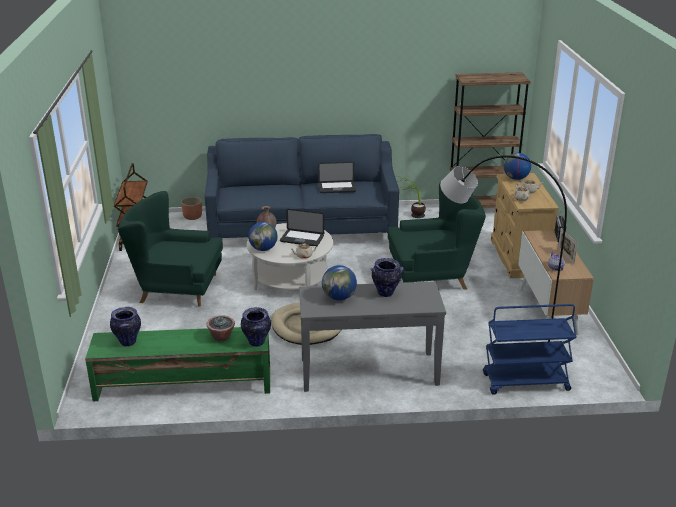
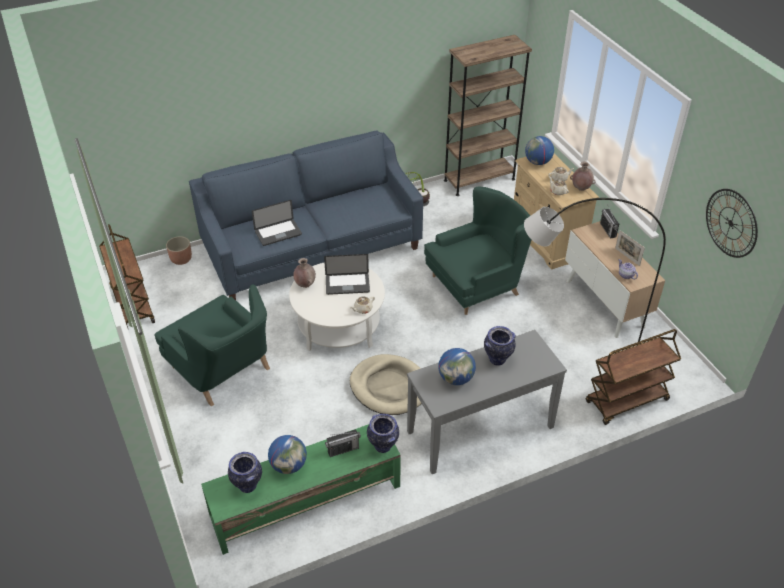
camera: 20 degrees left, 15 degrees up
green armchair [118,191,223,307] -> green armchair turned 120 degrees counterclockwise [154,285,270,406]
potted plant [207,315,235,342] -> radio [325,430,361,457]
globe [248,222,278,251] -> globe moved to [268,435,307,474]
laptop [318,162,356,193] -> laptop moved to [252,200,302,246]
blue cart [483,304,577,395] -> brown cart [586,329,681,425]
none -> brown vase [570,161,595,191]
none -> wall clock [706,189,758,258]

